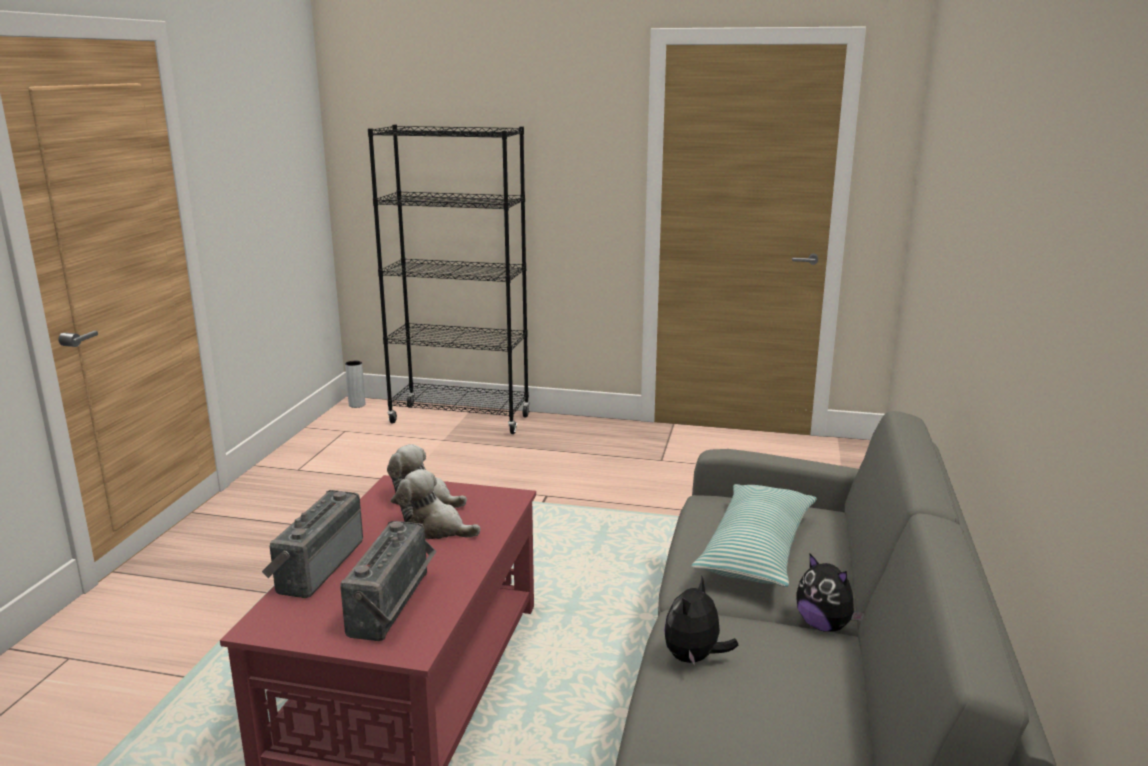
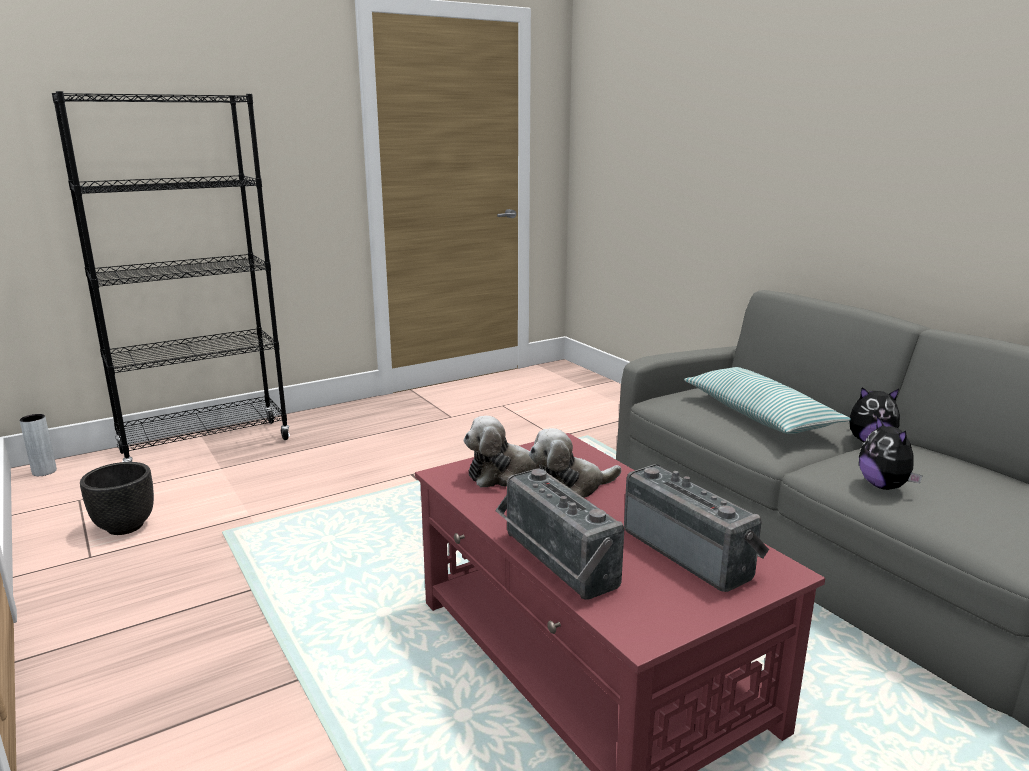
camera: 45 degrees left, 0 degrees up
none -> black planter [80,462,154,535]

